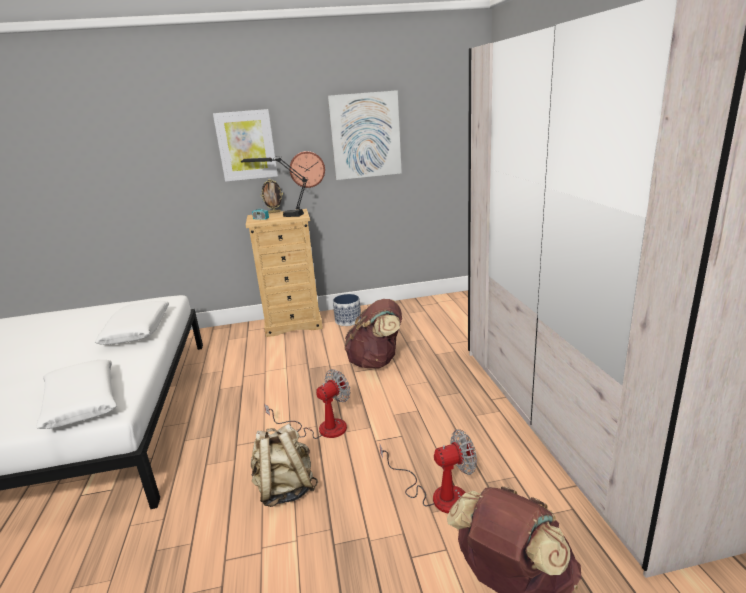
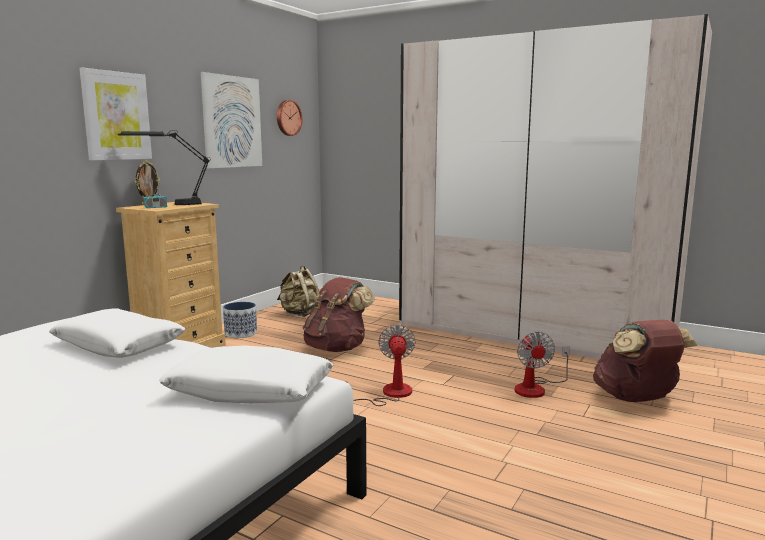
camera: 50 degrees left, 10 degrees down
beige backpack [251,424,318,507] -> beige backpack moved to [277,265,319,317]
wall clock [289,151,325,188] -> wall clock moved to [277,100,302,136]
fan [380,429,477,514] -> fan turned 150 degrees clockwise [515,332,570,398]

